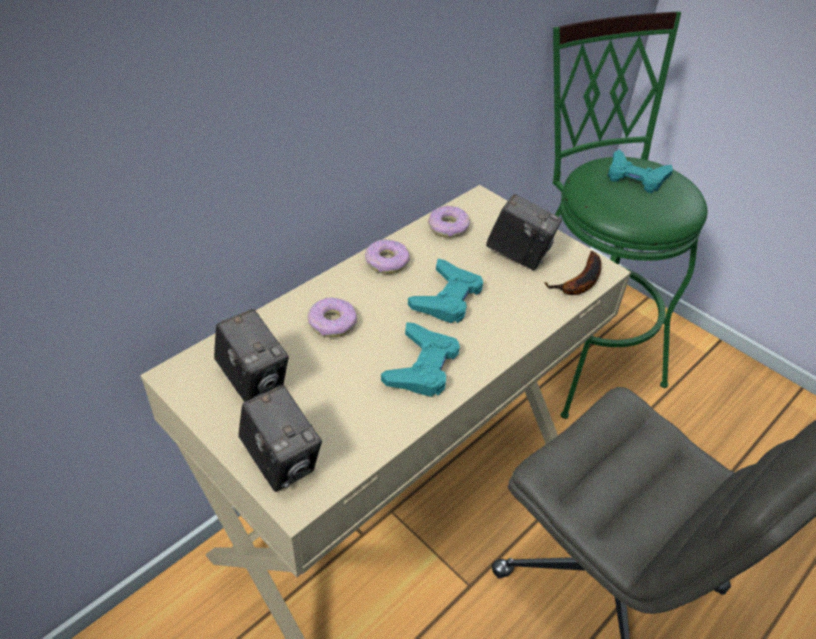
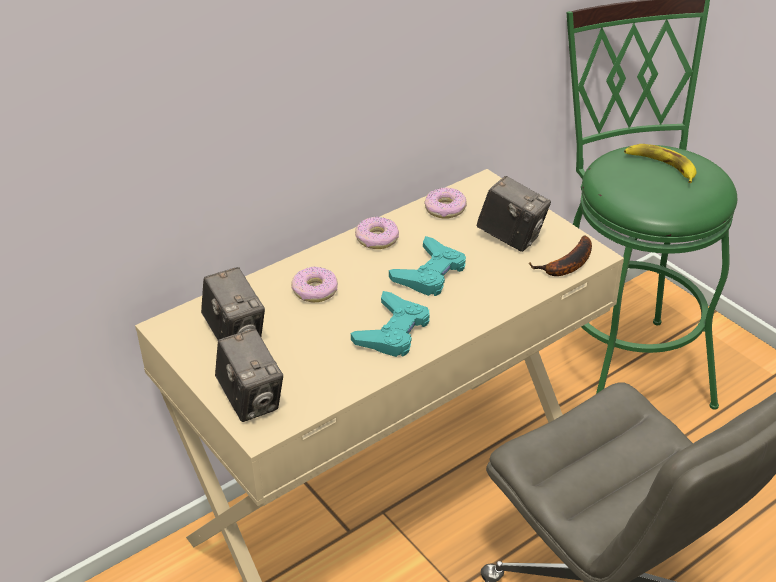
camera: 10 degrees right, 5 degrees down
turquoise game controller [608,149,673,193] -> banana [624,144,696,183]

